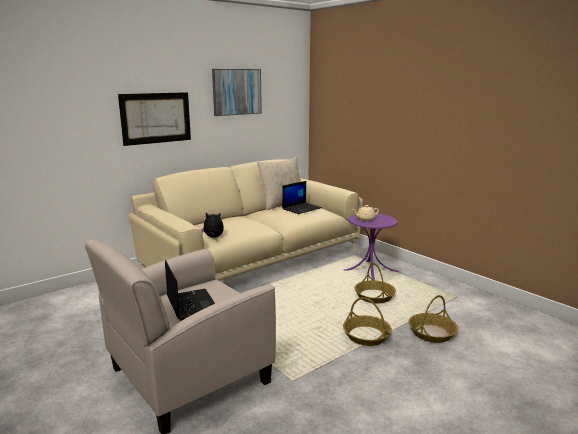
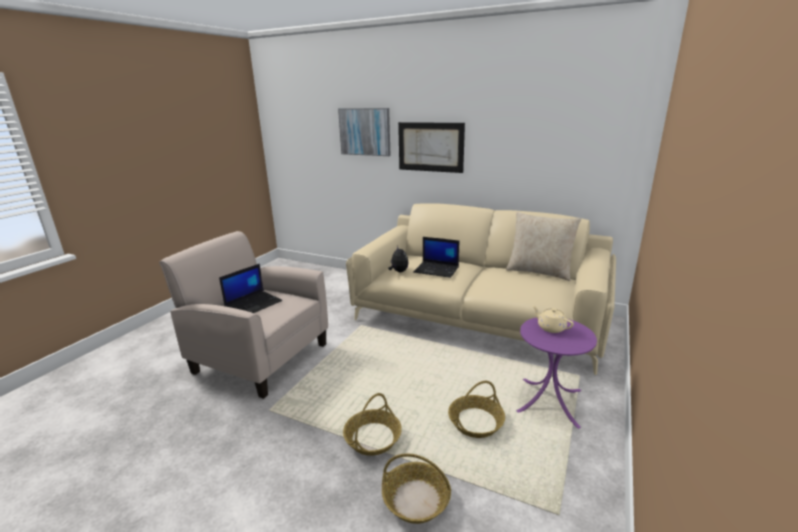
camera: 65 degrees right, 5 degrees up
picture [212,69,262,116] -> picture moved to [338,108,391,156]
laptop [282,181,322,214] -> laptop moved to [413,237,459,278]

